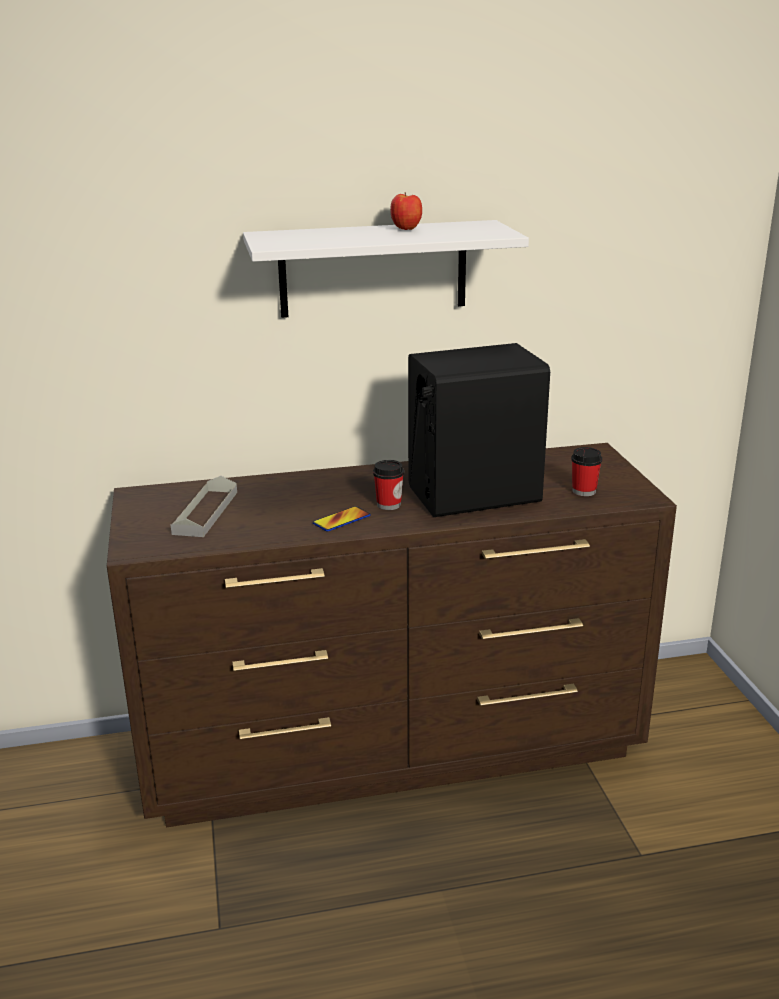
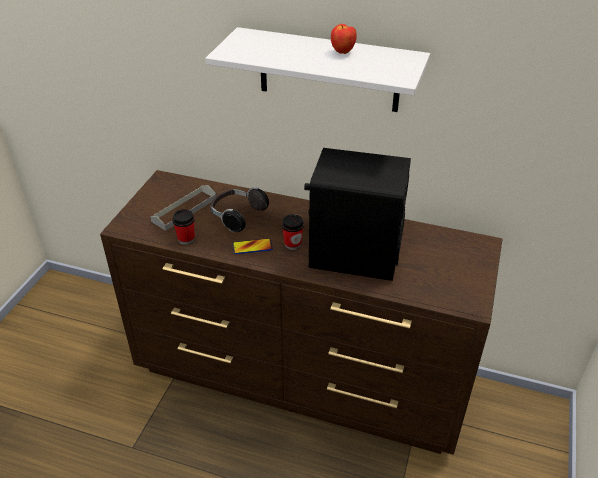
camera: 30 degrees right, 15 degrees up
cup [571,447,602,496] -> cup moved to [172,209,195,245]
none -> headphones [211,187,269,232]

